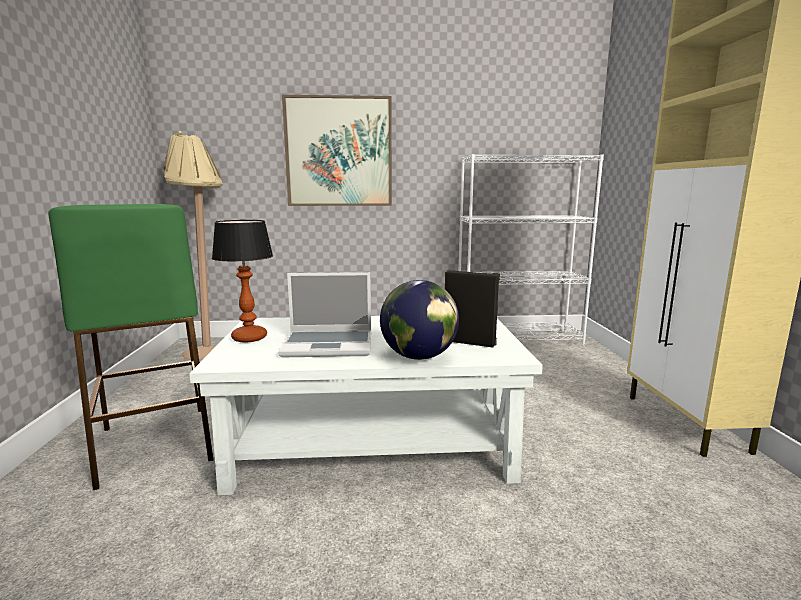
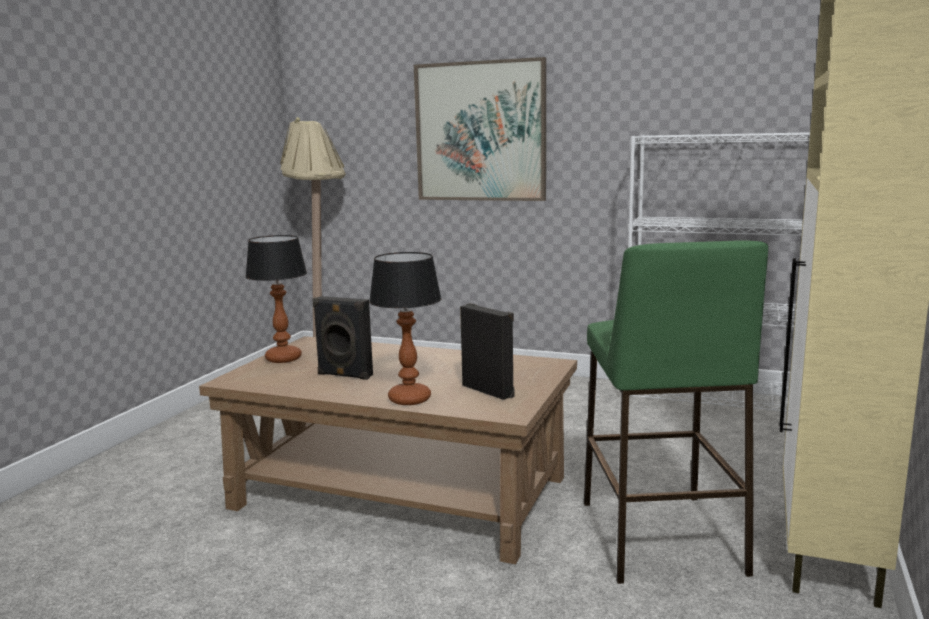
camera: 25 degrees right, 0 degrees up
green stool [48,204,213,490] -> green stool moved to [584,240,768,584]
white coffee table [189,316,543,495] -> brown coffee table [199,336,577,564]
laptop [278,272,371,357] -> black speaker [312,296,373,380]
globe [380,280,459,360] -> table lamp [369,252,442,405]

